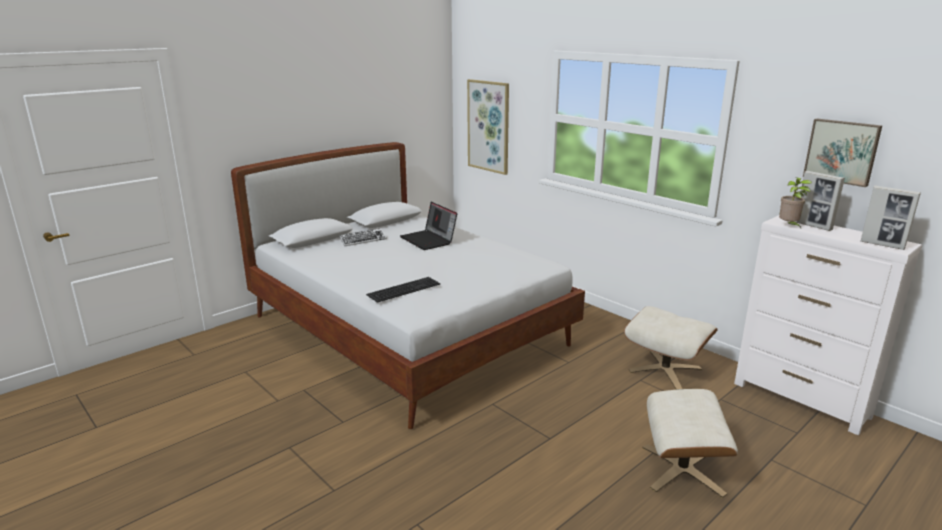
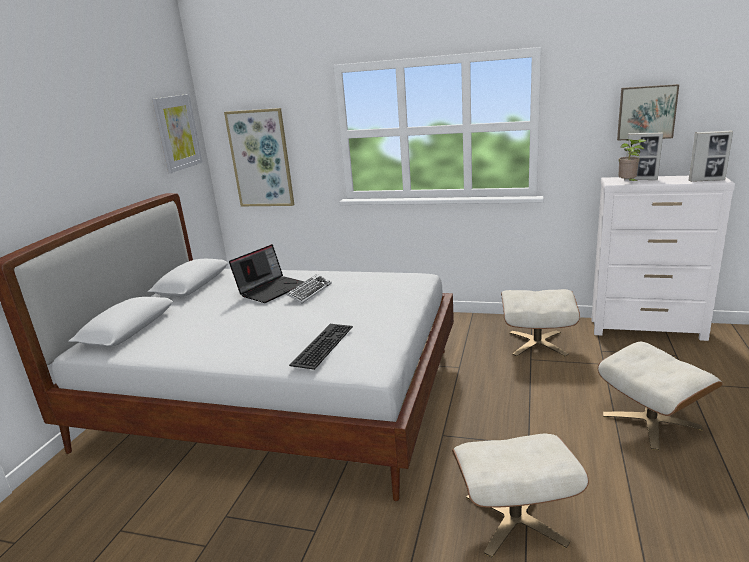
camera: 30 degrees left, 0 degrees up
keyboard [339,228,387,246] -> keyboard moved to [286,274,332,303]
laptop [400,202,457,250] -> laptop turned 75 degrees counterclockwise [229,244,305,303]
none -> picture [152,94,202,173]
none -> beige ottoman [452,434,589,558]

